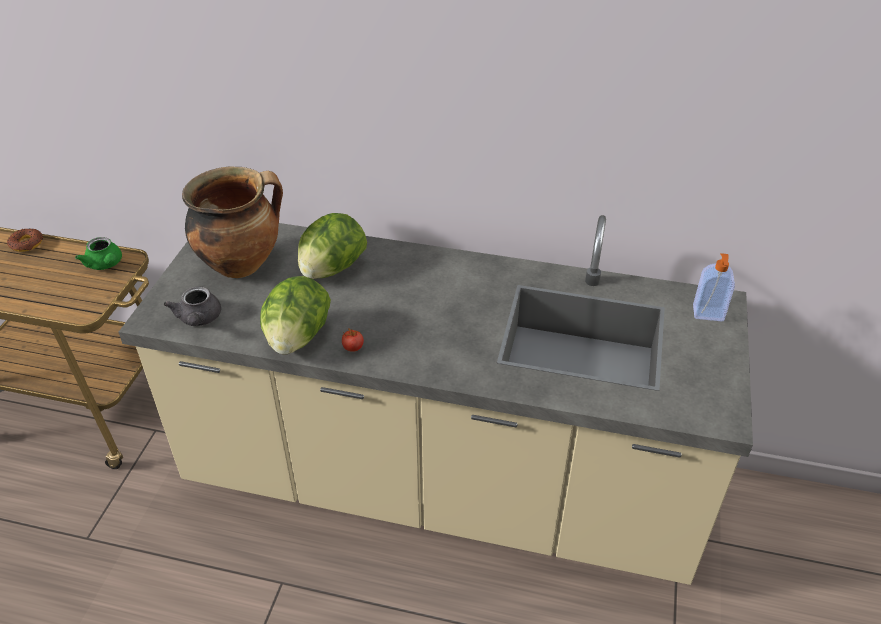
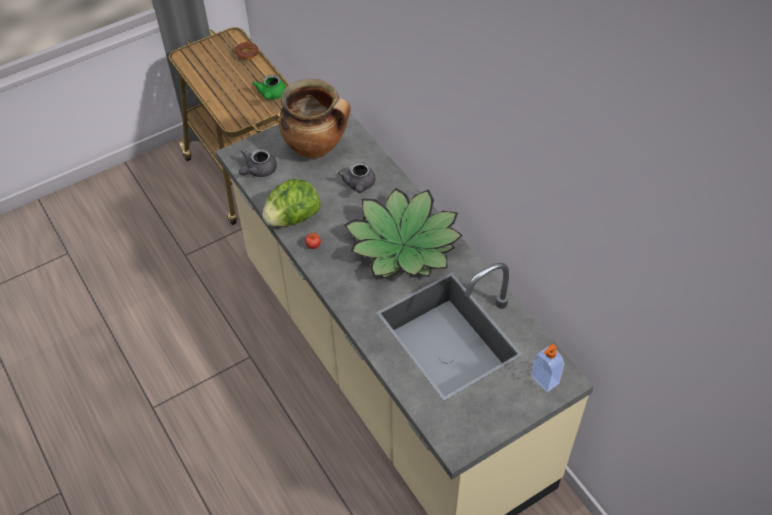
camera: 45 degrees right, 10 degrees up
lettuce [298,213,367,279] -> grey teapot [338,162,375,193]
none -> potted plant [344,188,463,278]

